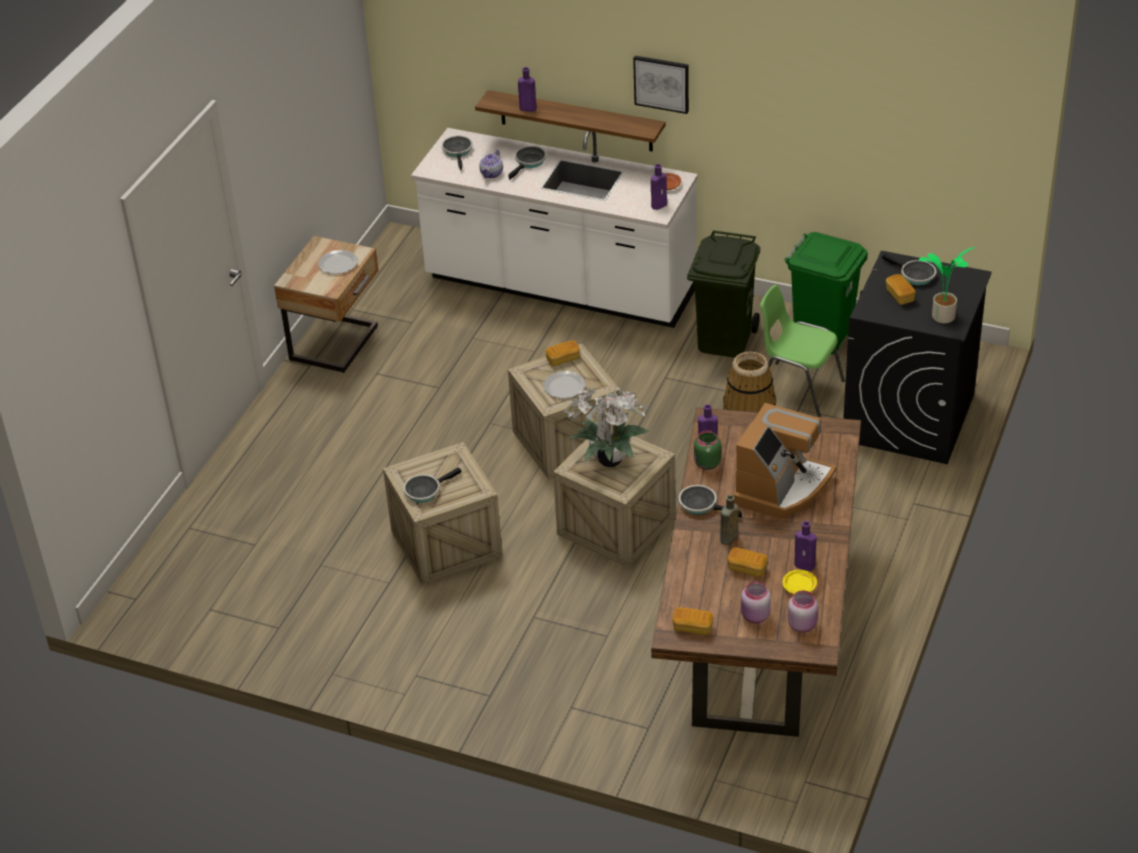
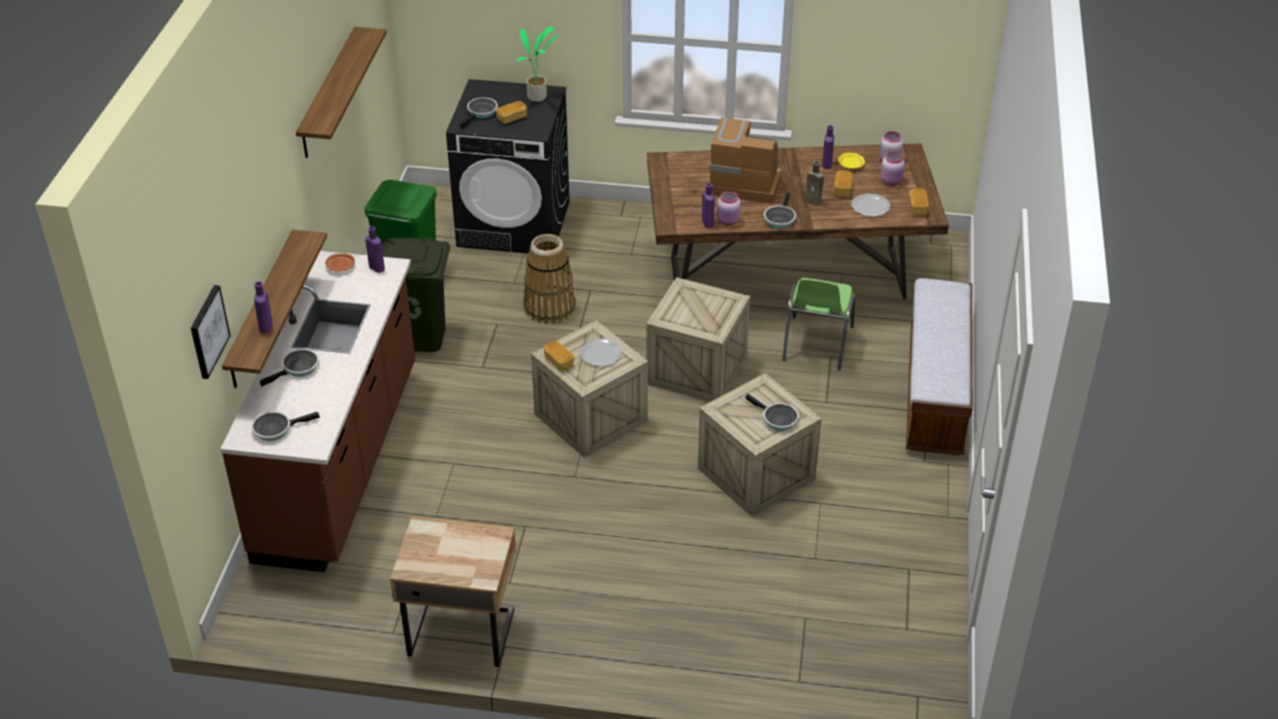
camera: 105 degrees left, 0 degrees up
plate [318,250,358,274] -> plate moved to [851,193,890,217]
white counter [411,128,698,328] -> brown counter [220,251,415,572]
teapot [479,150,503,178] -> none
frying pan [508,146,547,180] -> frying pan turned 120 degrees clockwise [260,349,319,387]
potted plant [563,386,649,467] -> none
picture [633,56,689,114] -> picture moved to [191,285,231,379]
green jar [694,431,721,470] -> pink jar [717,191,741,226]
green chair [760,285,845,417] -> green chair moved to [782,278,856,371]
none -> shelf [296,27,387,158]
none -> bench [906,278,973,455]

